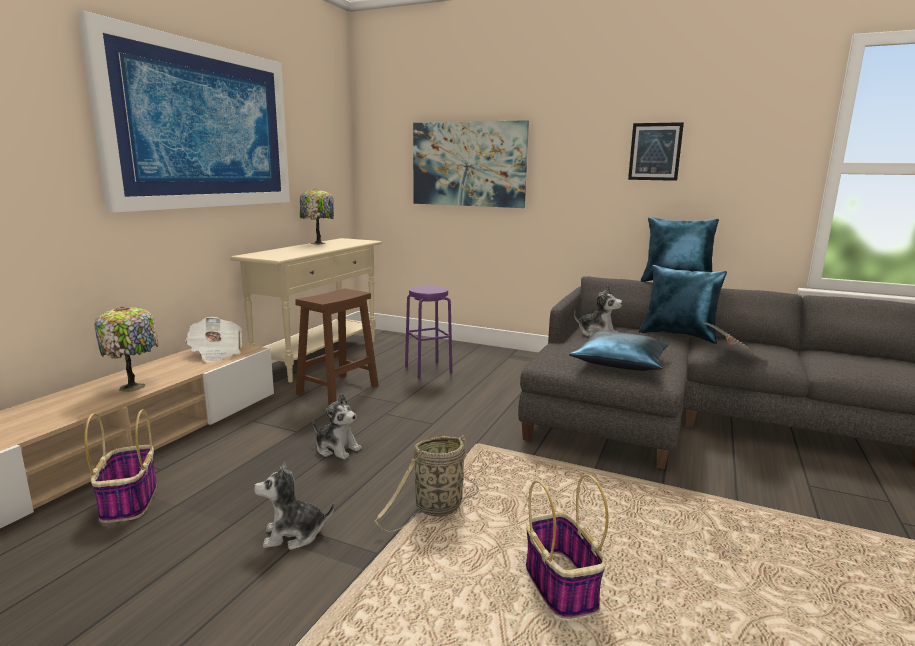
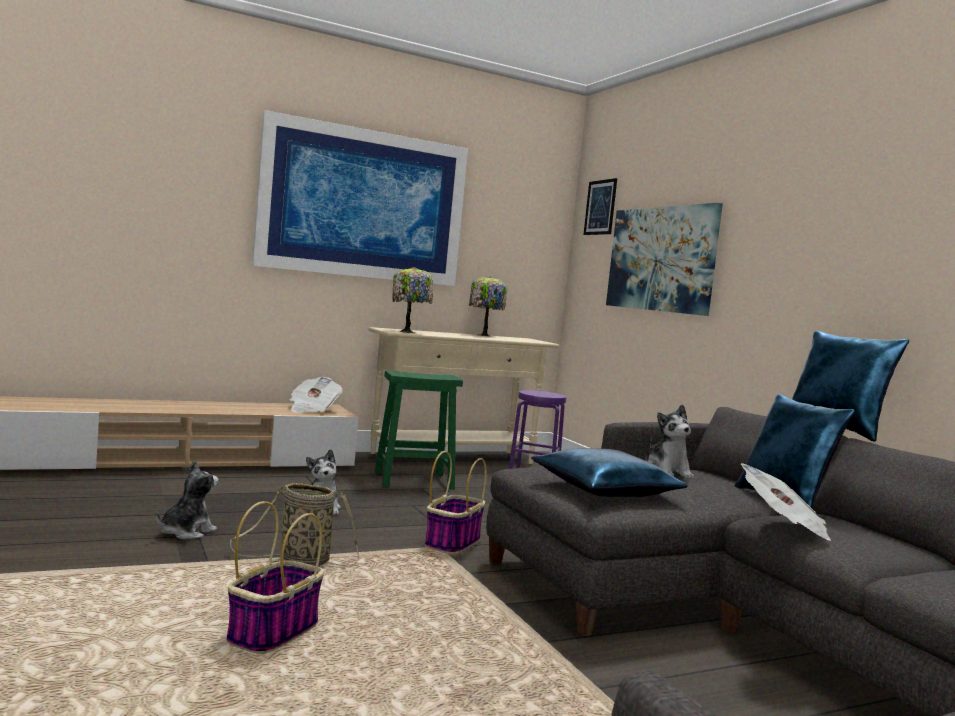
camera: 40 degrees right, 10 degrees down
basket [84,409,157,523] -> basket moved to [425,451,487,555]
table lamp [94,307,159,392] -> table lamp moved to [393,267,433,333]
plush toy [254,462,335,550] -> plush toy turned 90 degrees clockwise [156,460,219,539]
brown stool [295,289,379,405] -> green stool [375,370,463,489]
picture [628,122,684,181] -> picture moved to [583,178,617,235]

